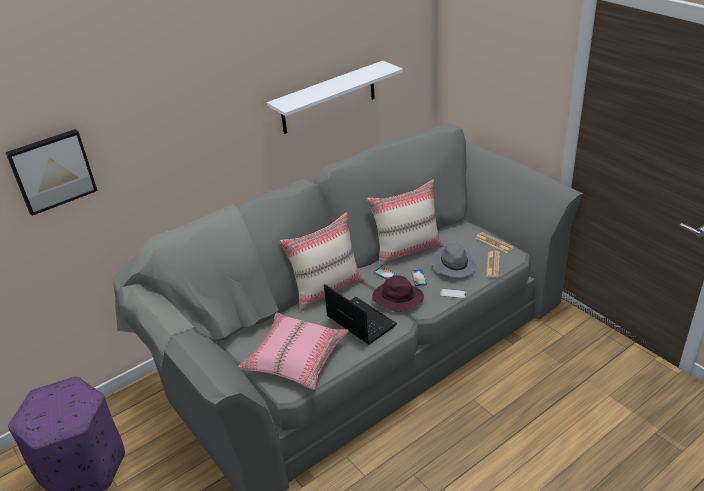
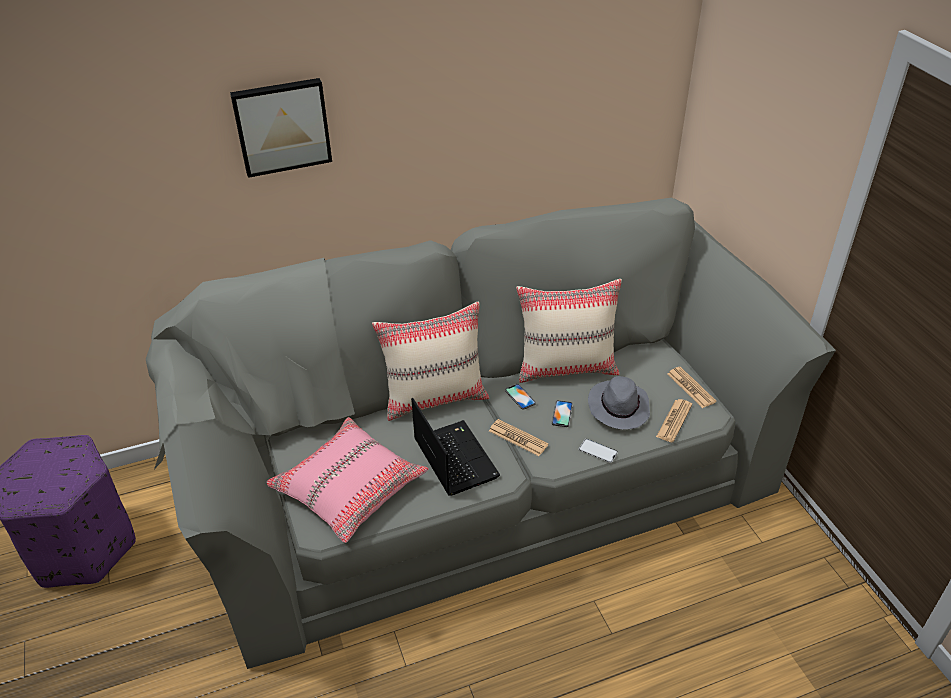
camera: 15 degrees right, 5 degrees up
picture [5,129,98,216] -> picture moved to [230,78,332,178]
white shelf [267,61,403,134] -> none
purple hat [372,275,424,312] -> newspaper [489,419,549,456]

